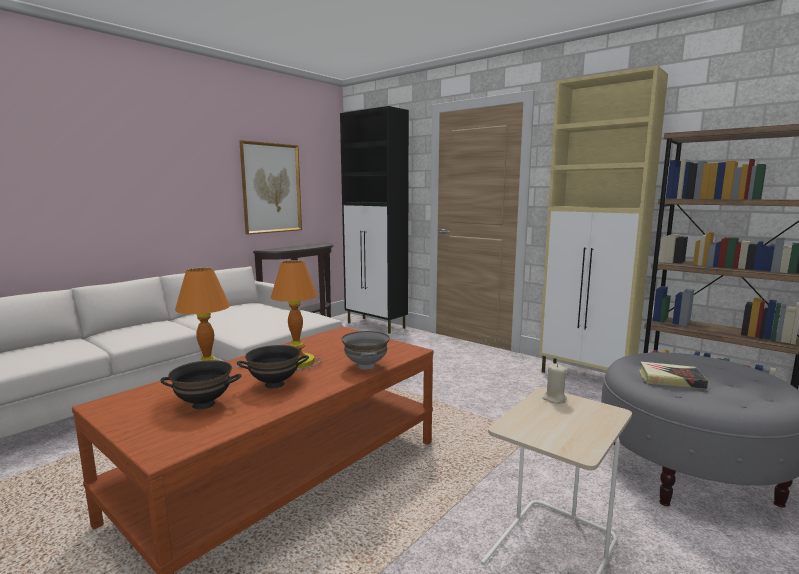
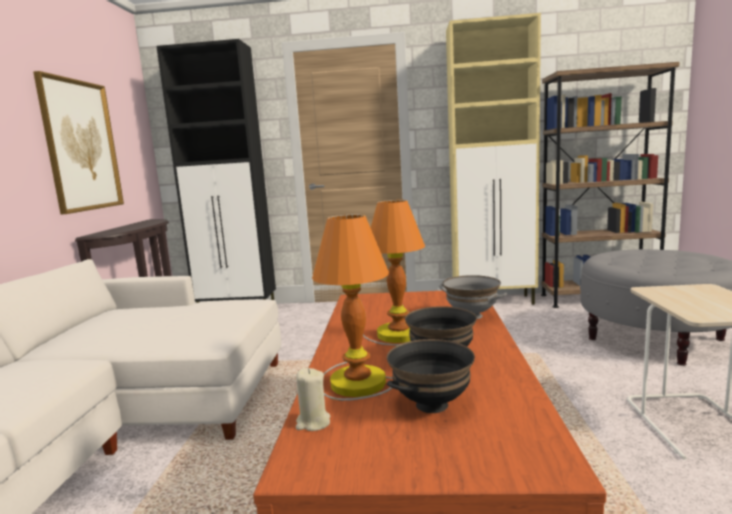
camera: 35 degrees left, 0 degrees up
beige candle [542,363,567,404] -> beige candle moved to [296,368,330,431]
book [639,362,708,389] -> none

